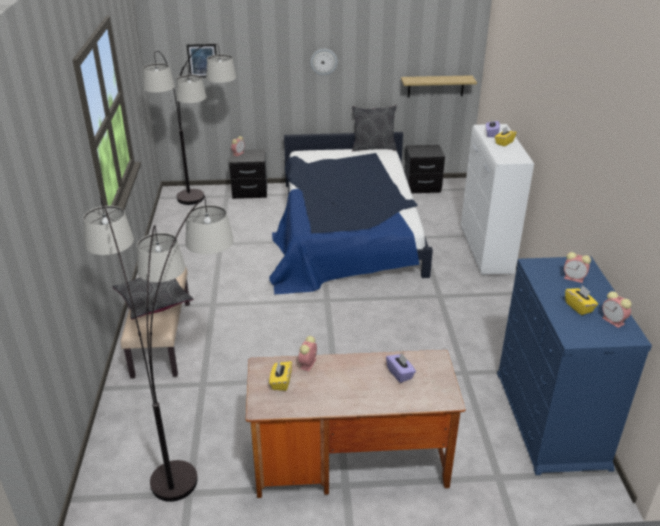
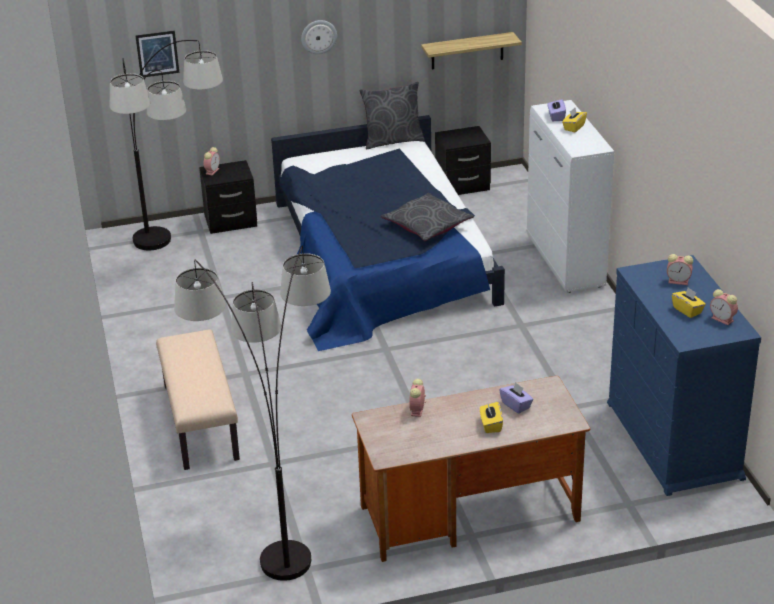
camera: 10 degrees left, 0 degrees up
grey pillow [113,277,194,320] -> grey pillow moved to [381,193,474,241]
yellow tissue box [269,361,292,391] -> yellow tissue box moved to [480,402,503,433]

